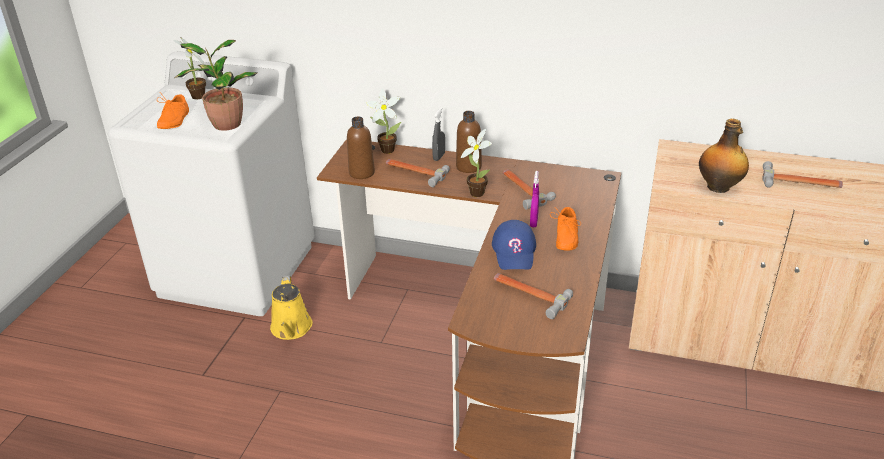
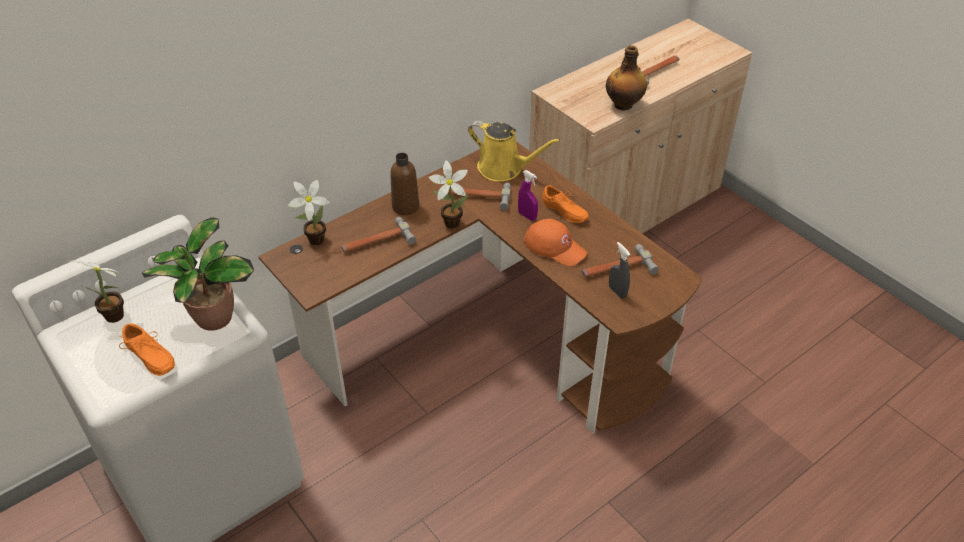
camera: 55 degrees left, 10 degrees up
yellow watering can [270,276,313,340] -> yellow watering can moved to [468,121,560,182]
brown bottle [347,117,375,179] -> none
grey spray bottle [432,108,445,161] -> grey spray bottle moved to [609,242,630,299]
blue cap [492,220,536,270] -> orange cap [524,219,587,266]

